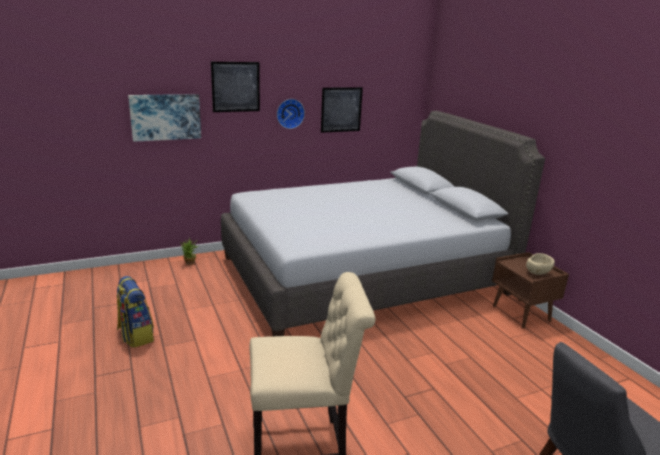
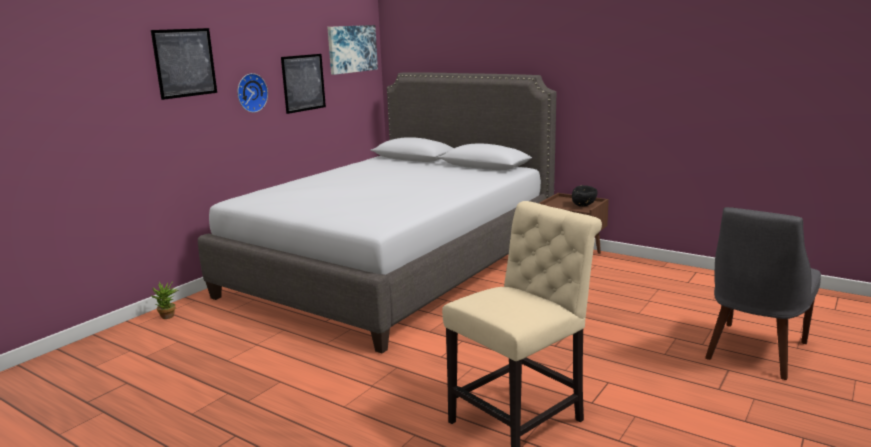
camera: 30 degrees left, 5 degrees down
backpack [117,276,154,348] -> none
picture [128,94,201,142] -> picture moved to [327,25,378,75]
beige bowl [526,253,555,275] -> black bowl [572,185,598,207]

